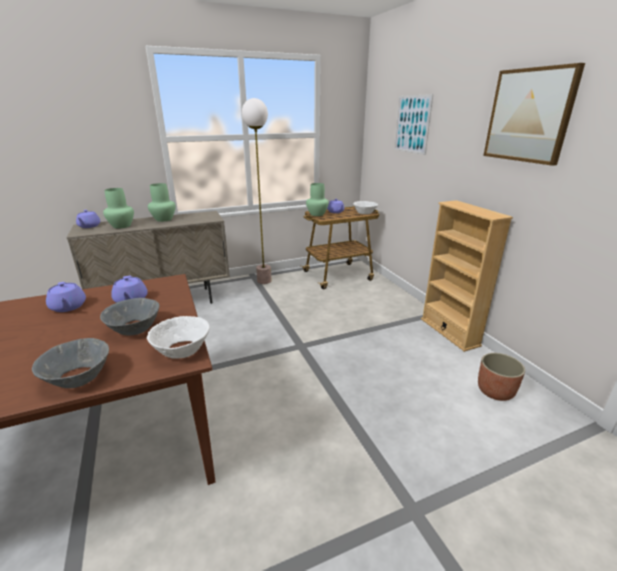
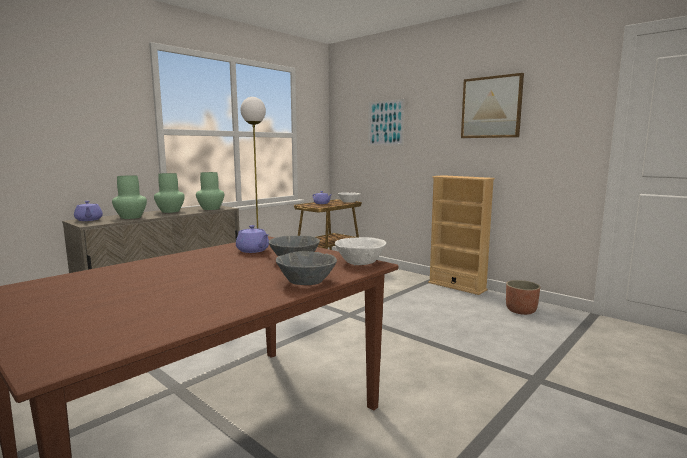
camera: 25 degrees left, 15 degrees down
purple teapot [46,282,86,312] -> none
green vase [306,183,329,216] -> green vase moved to [196,172,224,210]

